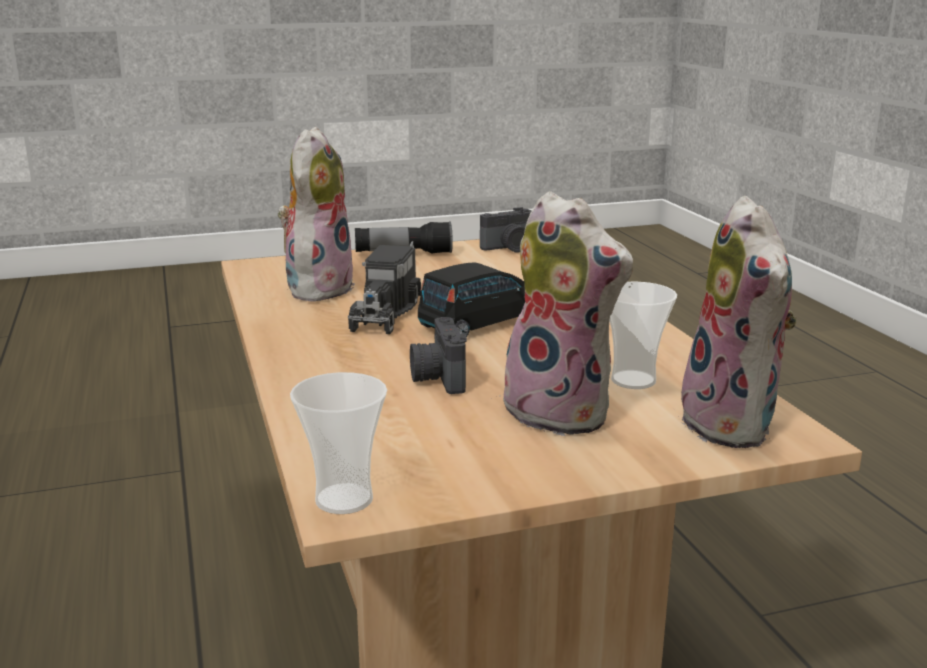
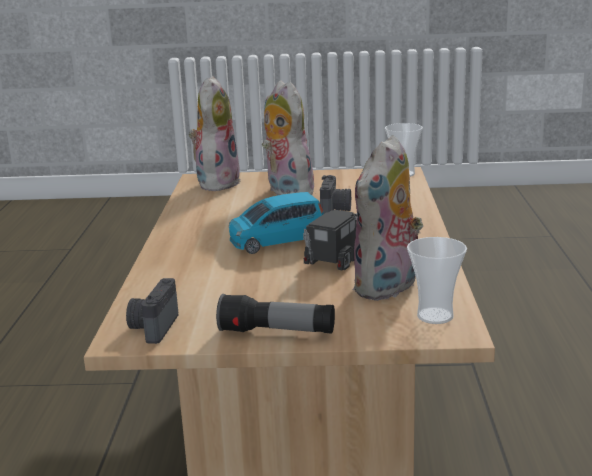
camera: 160 degrees left, 0 degrees up
black toy car [418,262,525,337] -> blue toy car [229,192,324,254]
camera [480,207,531,253] -> camera turned 75 degrees counterclockwise [126,278,178,344]
cup [609,282,677,389] -> cup moved to [407,237,467,324]

